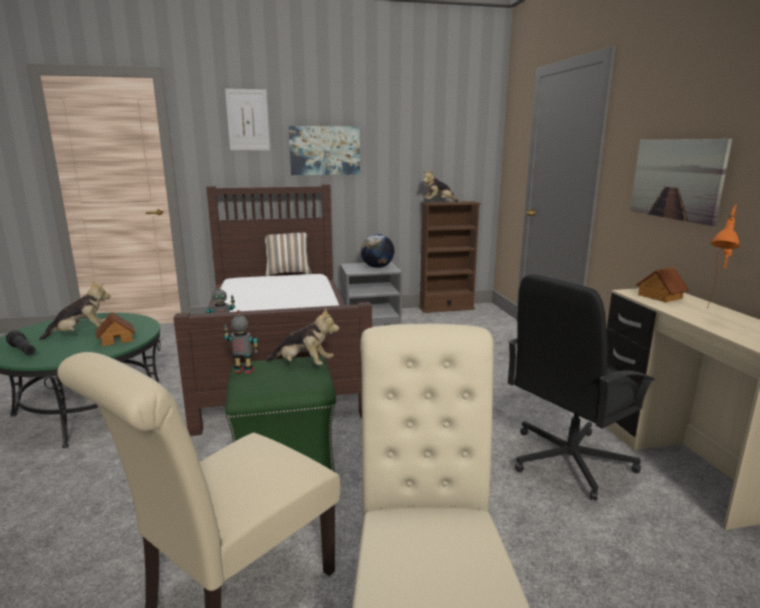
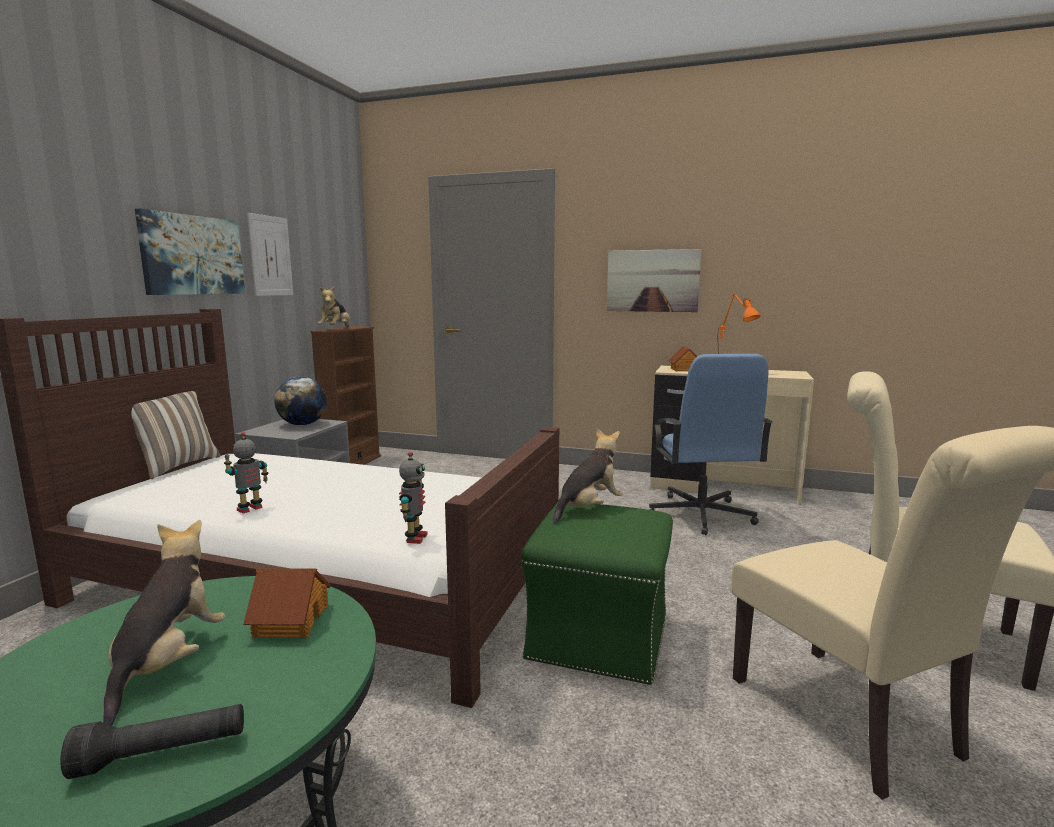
camera: 60 degrees left, 5 degrees down
toy robot [223,310,259,374] -> toy robot moved to [224,432,269,513]
picture [225,89,270,150] -> picture moved to [247,213,293,296]
black office chair [508,274,655,501] -> blue office chair [649,354,773,535]

